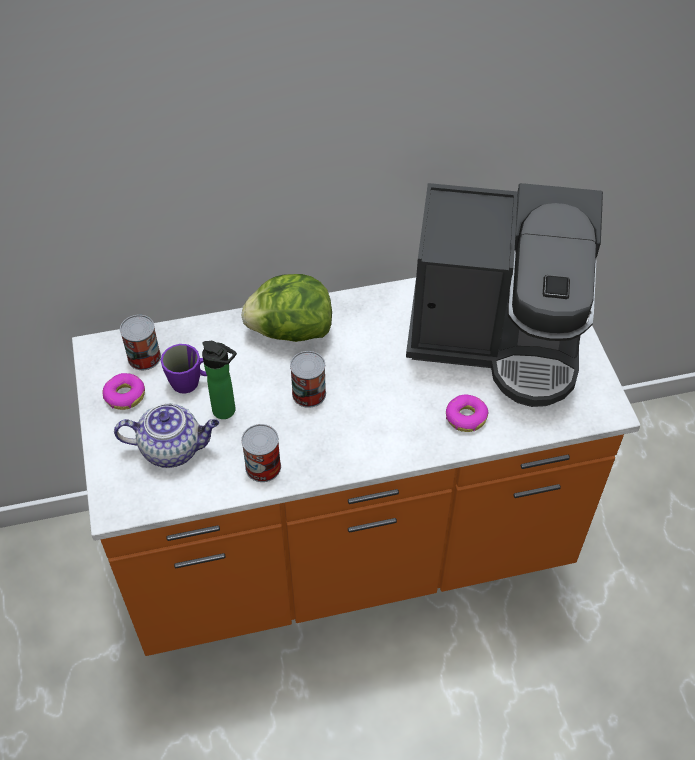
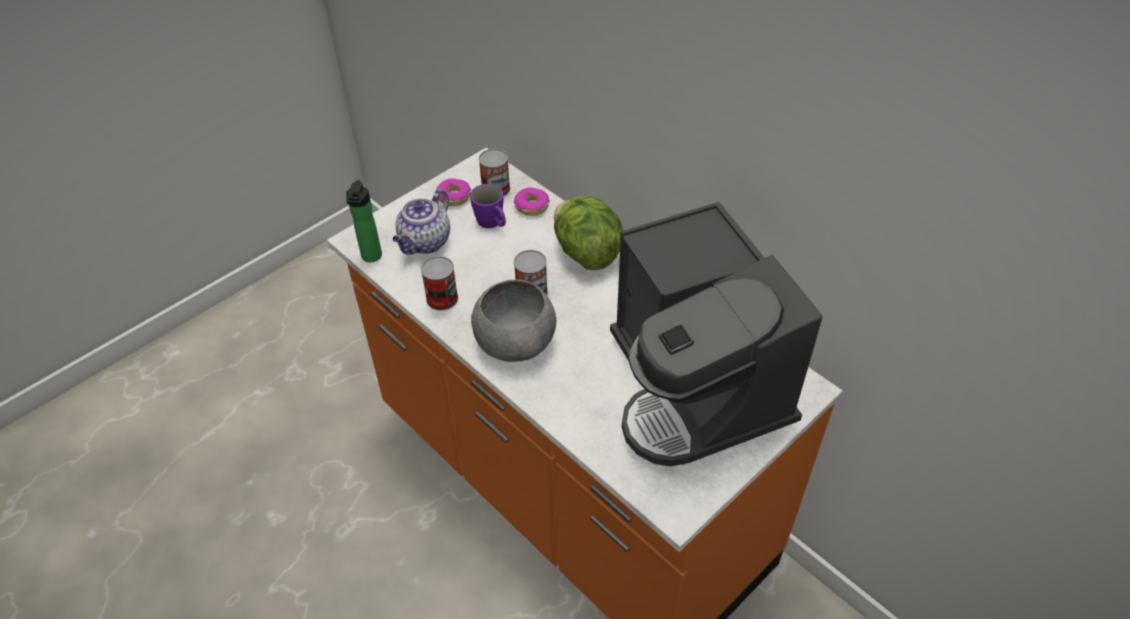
camera: 60 degrees right, 5 degrees down
teapot [114,403,219,468] -> teapot turned 60 degrees clockwise [393,189,450,255]
bottle [202,341,237,419] -> bottle moved to [346,180,382,262]
donut [446,394,489,432] -> donut moved to [514,187,550,216]
none -> grey bowl [471,280,556,362]

